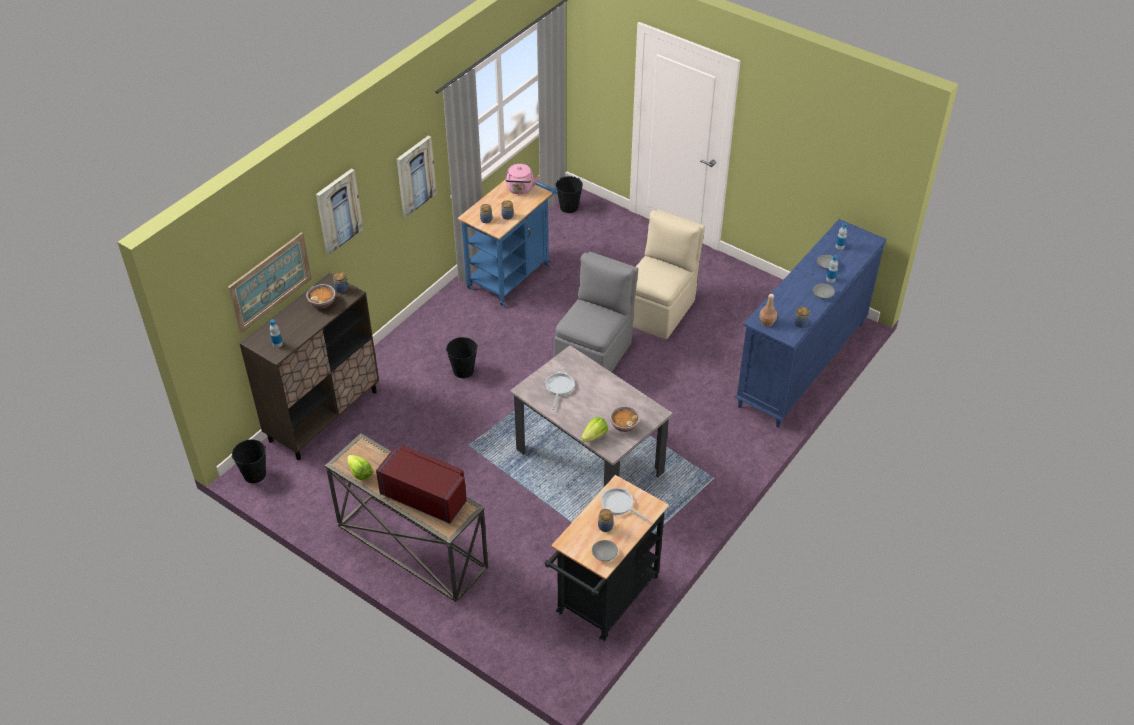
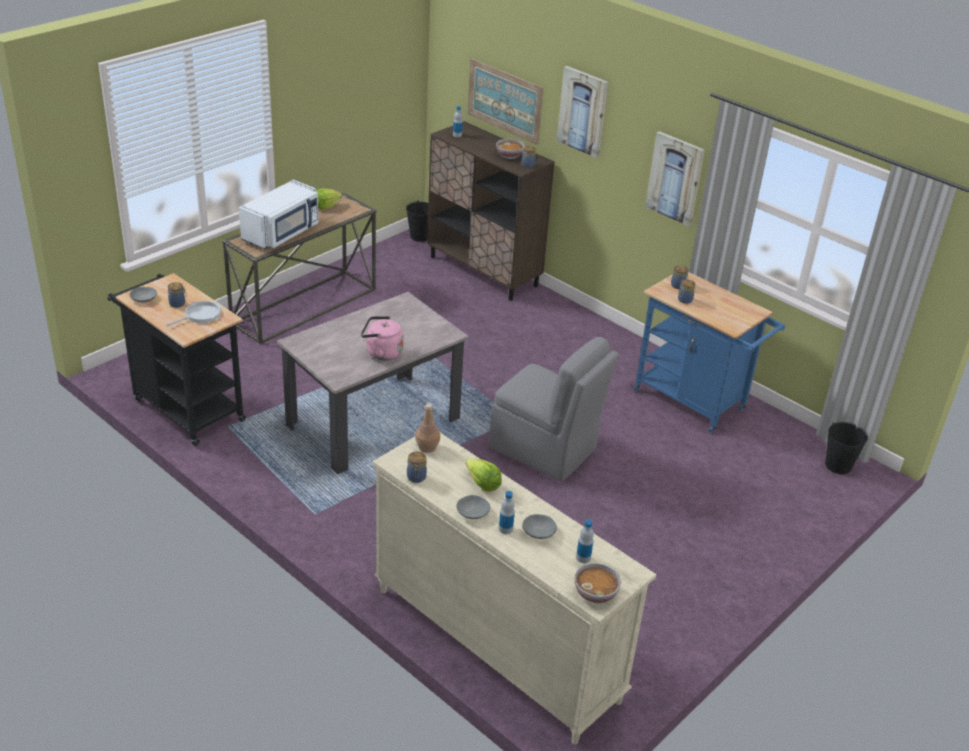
camera: 95 degrees right, 10 degrees down
red microwave [376,445,467,524] -> white microwave [239,180,319,249]
black bucket [446,337,477,378] -> none
pink kettle [505,164,539,194] -> pink kettle moved to [361,316,404,360]
frying pan [545,371,575,410] -> none
lettuce [581,417,608,442] -> lettuce moved to [465,458,502,492]
bowl [610,406,640,432] -> bowl moved to [574,563,621,603]
beige chair [633,210,705,339] -> none
blue dresser [735,219,886,427] -> beige dresser [373,433,657,745]

